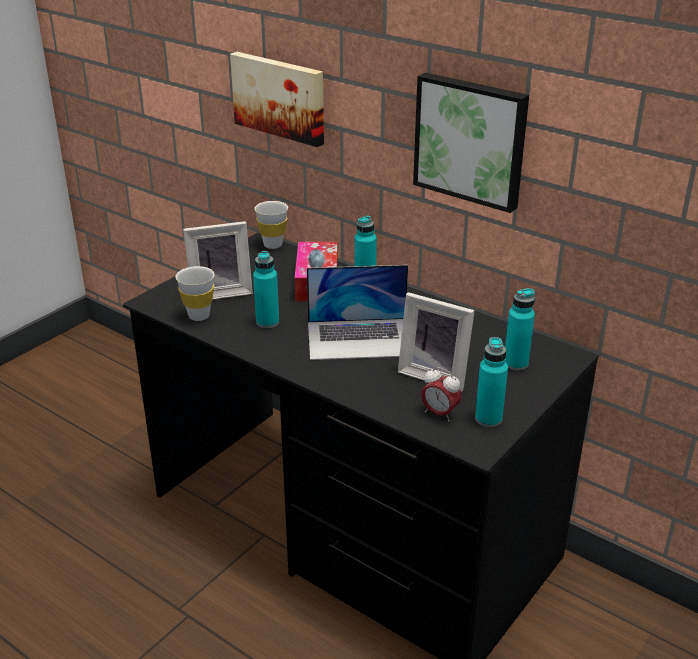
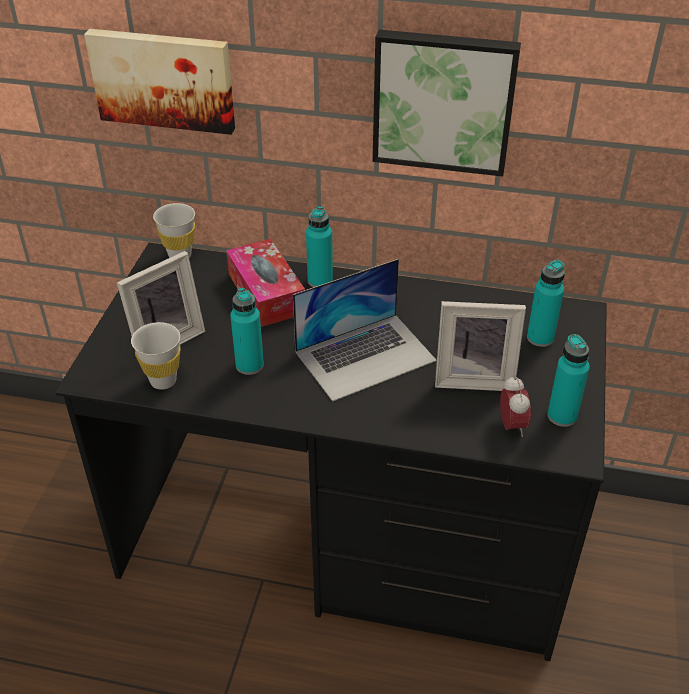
camera: 25 degrees left, 10 degrees up
alarm clock [421,367,462,422] -> alarm clock turned 105 degrees counterclockwise [500,375,531,437]

